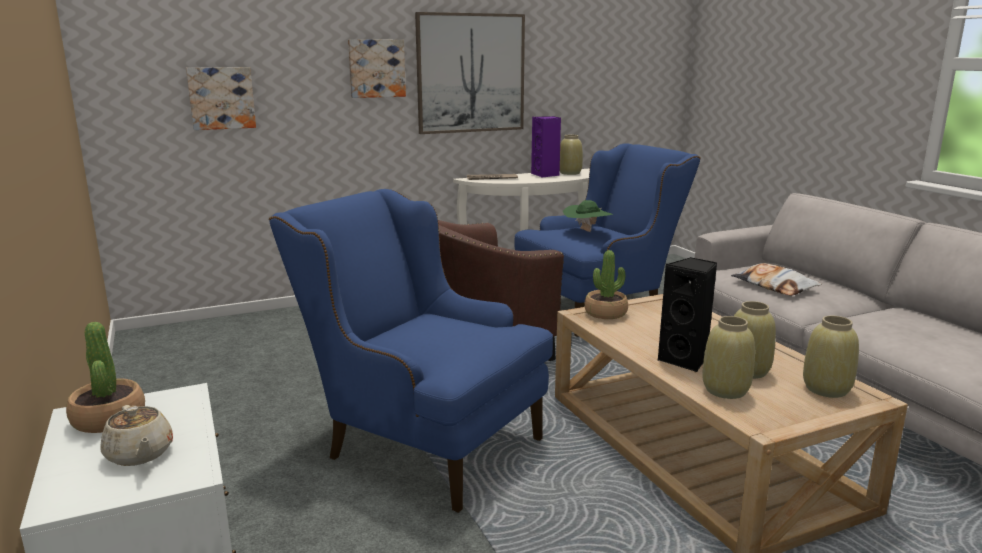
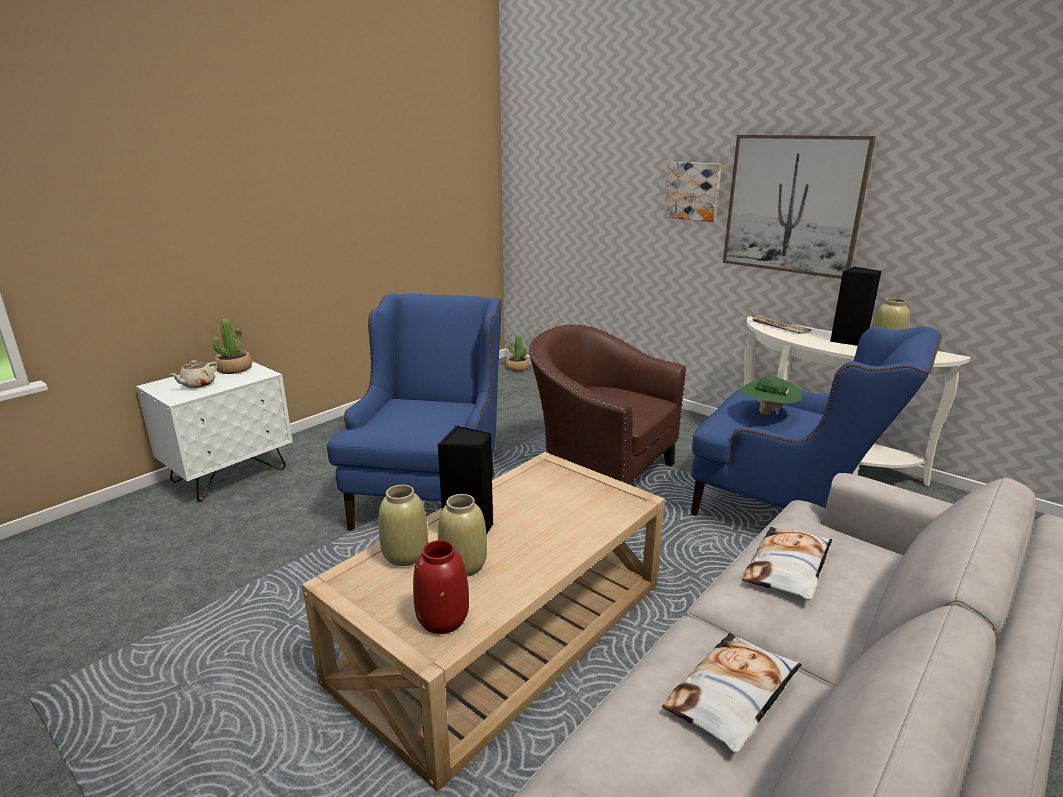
camera: 65 degrees right, 5 degrees up
picture [186,67,256,130] -> none
purple speaker [531,116,561,178] -> black speaker [830,267,882,346]
potted plant [584,250,628,319] -> potted plant moved to [506,334,529,371]
beige vase [803,316,859,398] -> red vase [413,540,469,634]
none -> pillow [662,633,802,753]

